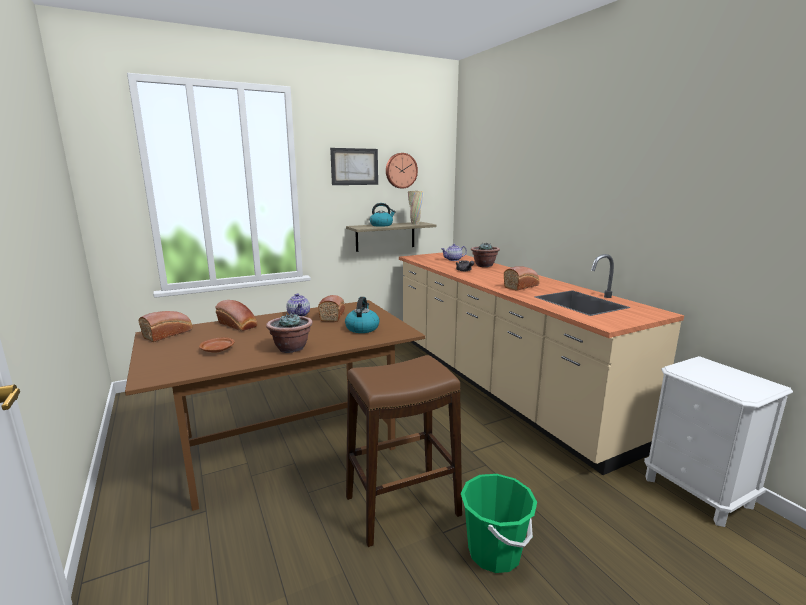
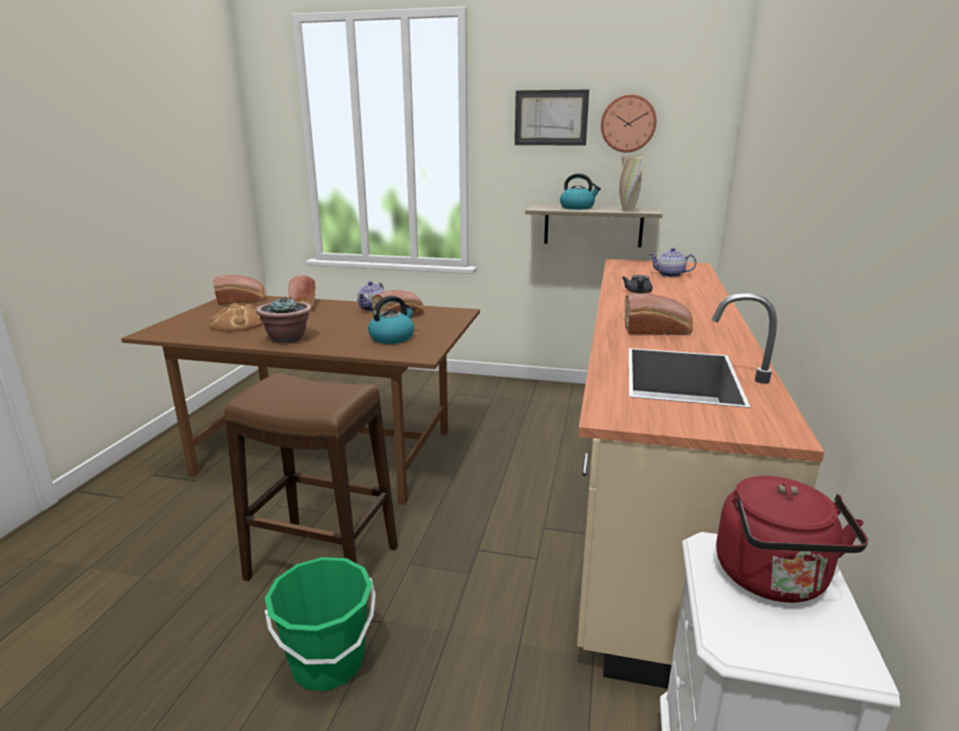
camera: 40 degrees right, 5 degrees up
brown plate [199,337,235,353] -> bread [209,303,264,332]
potted plant [471,242,500,267] -> none
none -> red kettle [716,476,868,603]

